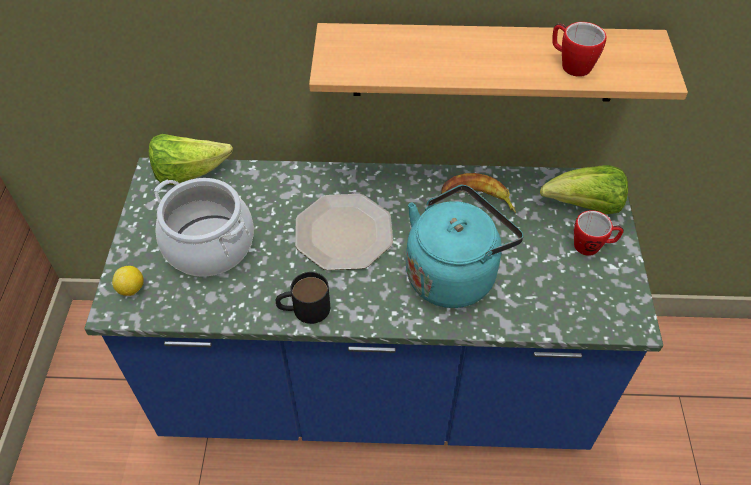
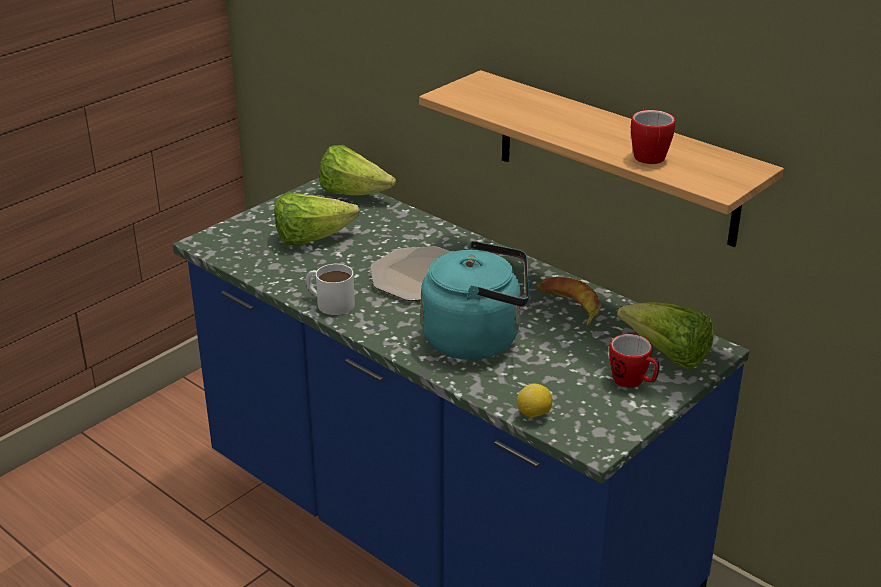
camera: 40 degrees right, 20 degrees down
lemon [112,266,144,296] -> lemon moved to [517,384,552,418]
cooking pot [154,178,254,277] -> lettuce [274,192,360,246]
black mug [276,272,330,324] -> white mug [306,264,355,315]

